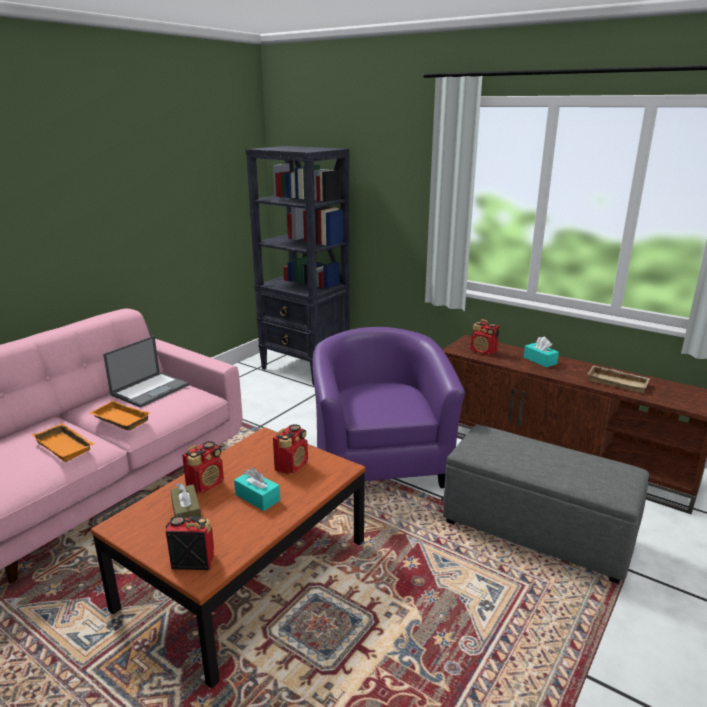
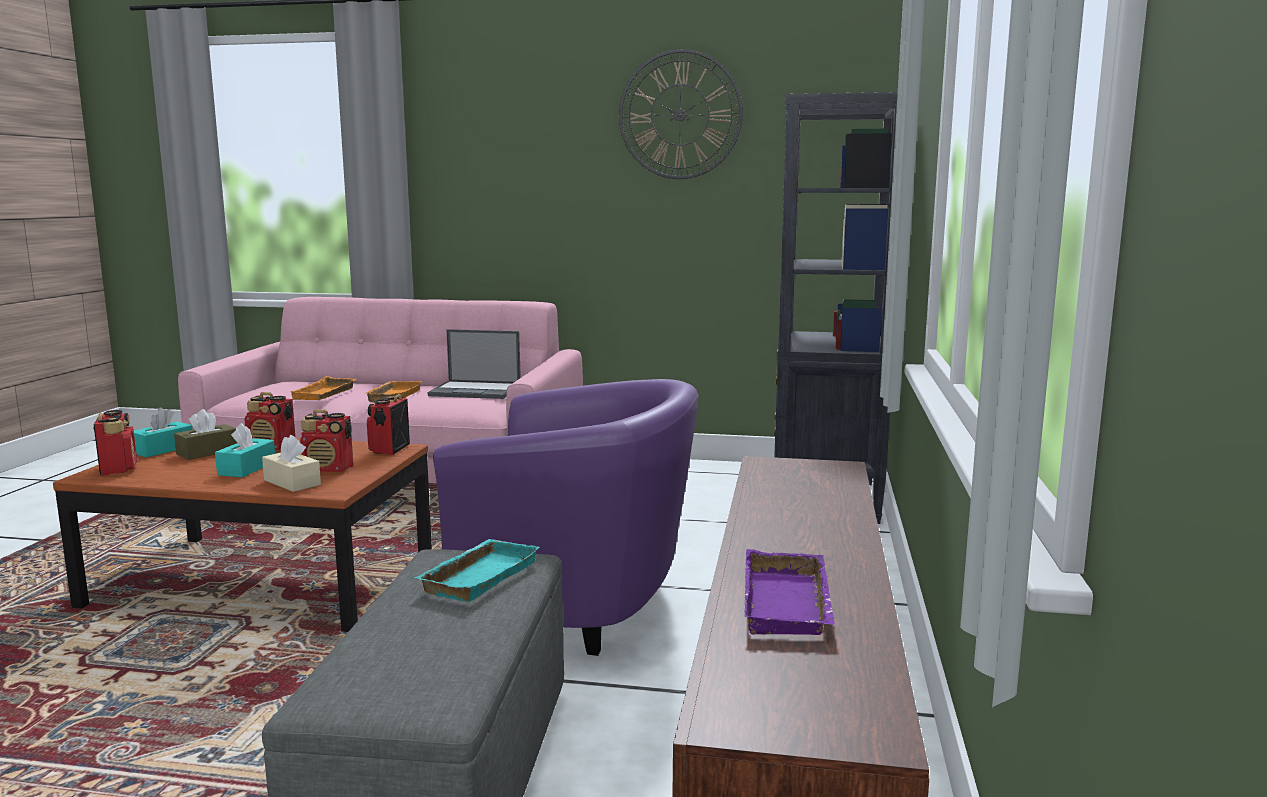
camera: 65 degrees right, 10 degrees down
purple armchair [312,327,465,488] -> purple armchair turned 45 degrees clockwise [433,379,699,656]
radio [471,319,499,355] -> radio moved to [367,394,410,455]
turquoise tissue box [524,336,559,367] -> turquoise tissue box moved to [134,408,193,457]
beige tray [588,365,650,393] -> purple tray [744,549,835,635]
none -> beige tissue box [262,435,321,492]
none -> turquoise tray [414,539,540,602]
none -> wall clock [619,49,743,179]

